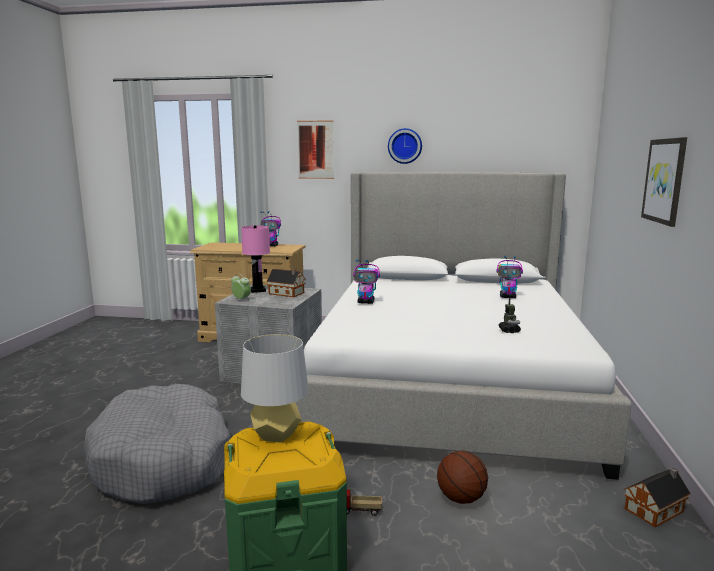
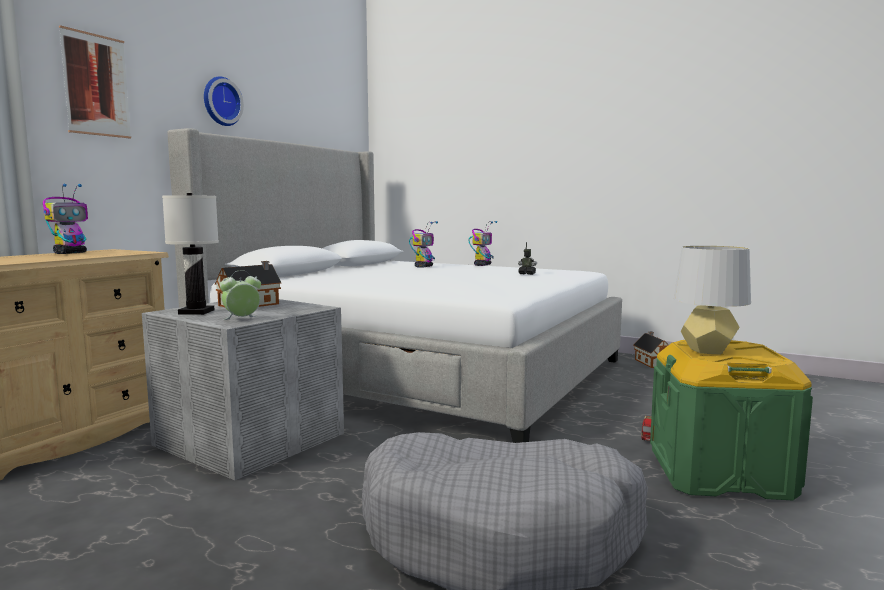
camera: 70 degrees left, 5 degrees down
pink table lamp [241,225,270,293] -> white table lamp [162,193,219,315]
toy robot [353,260,380,304] -> toy robot moved to [469,221,497,266]
basketball [437,450,488,504] -> none
picture [641,137,687,227] -> none

